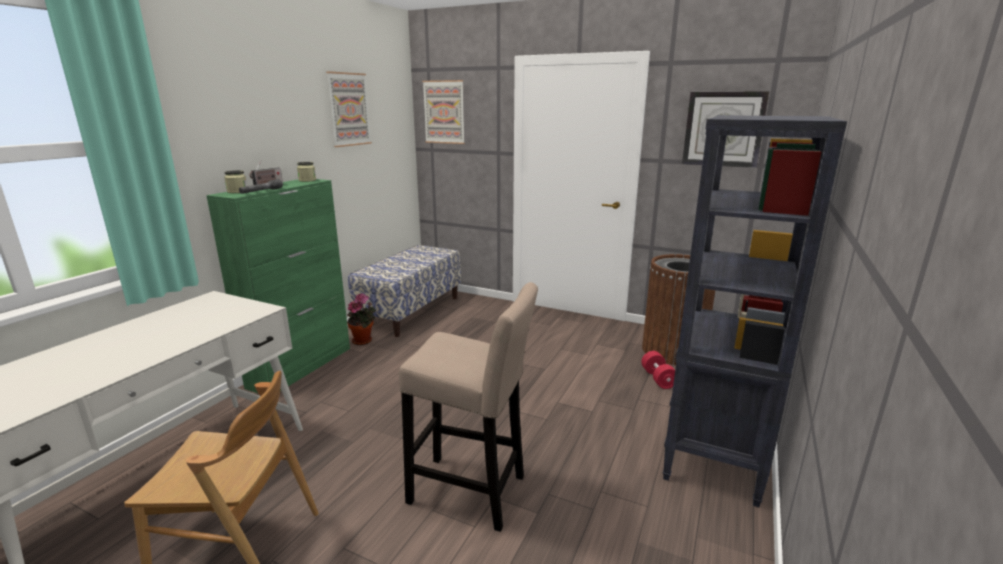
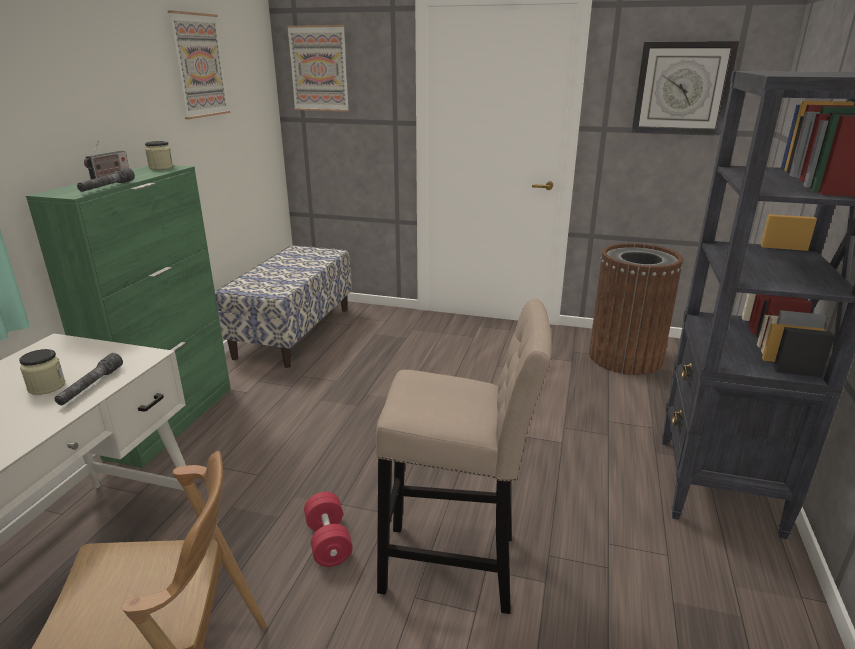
camera: 10 degrees left, 5 degrees up
jar [224,170,247,193] -> jar moved to [19,349,65,395]
potted plant [347,293,376,345] -> none
red dumbbell [641,351,675,389] -> red dumbbell moved to [304,492,353,567]
none -> grey flashlight [55,353,123,405]

